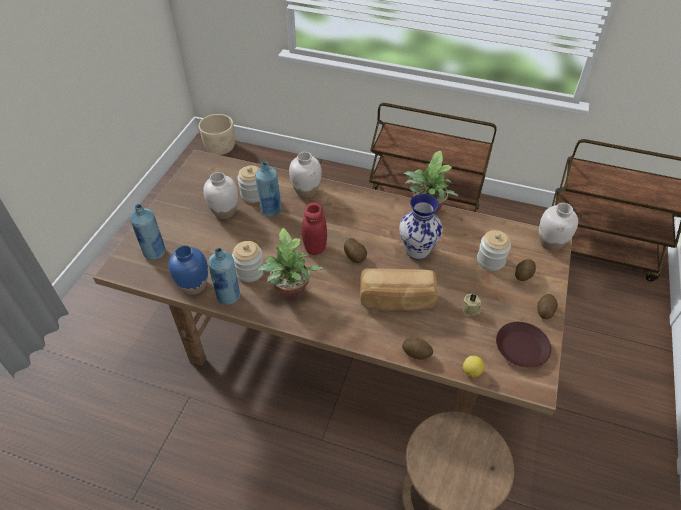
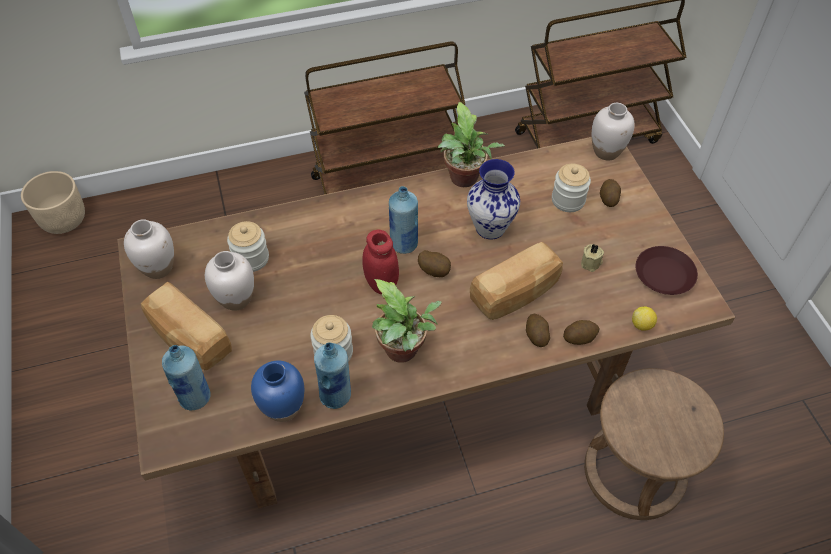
camera: 35 degrees left, 5 degrees up
blue bottle [255,161,281,217] -> blue bottle moved to [389,186,418,254]
white vase [289,152,322,198] -> white vase moved to [124,219,174,279]
potato [537,294,558,319] -> potato moved to [526,314,550,347]
none -> bread [141,282,232,370]

